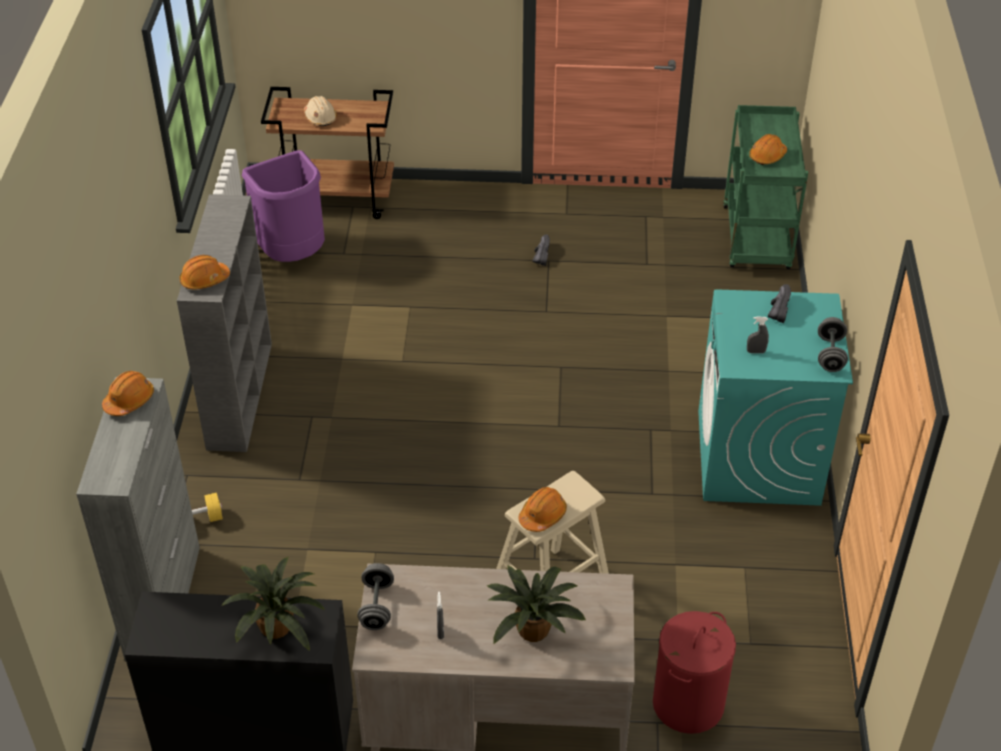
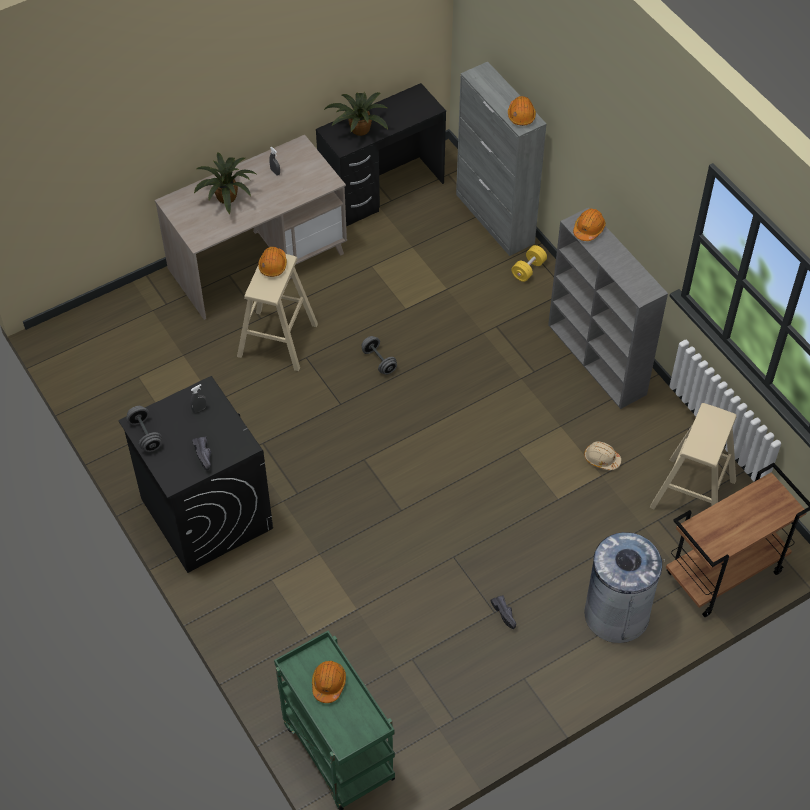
camera: 145 degrees right, 10 degrees up
purple trash can [242,150,325,262] -> beige stool [650,403,737,509]
beige hard hat [304,96,337,126] -> beige hard hat moved to [584,441,621,470]
grey dumbbell [358,563,394,630] -> grey dumbbell moved to [361,336,397,375]
red laundry basket [653,611,736,734] -> none
turquoise washing machine [698,289,853,506] -> black washing machine [118,376,273,573]
none -> grey trash can [584,532,665,643]

